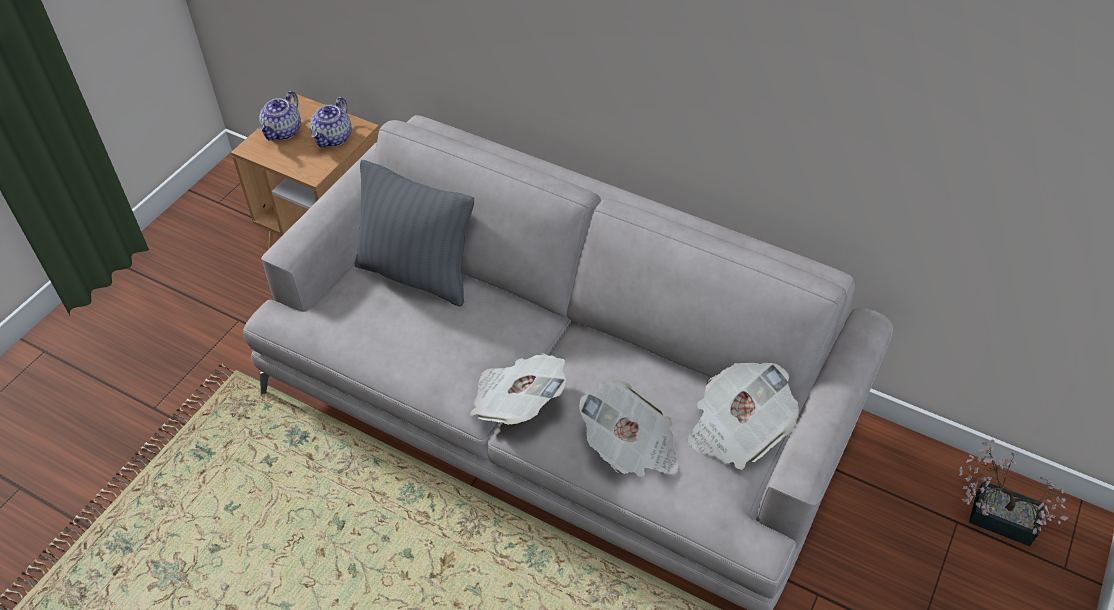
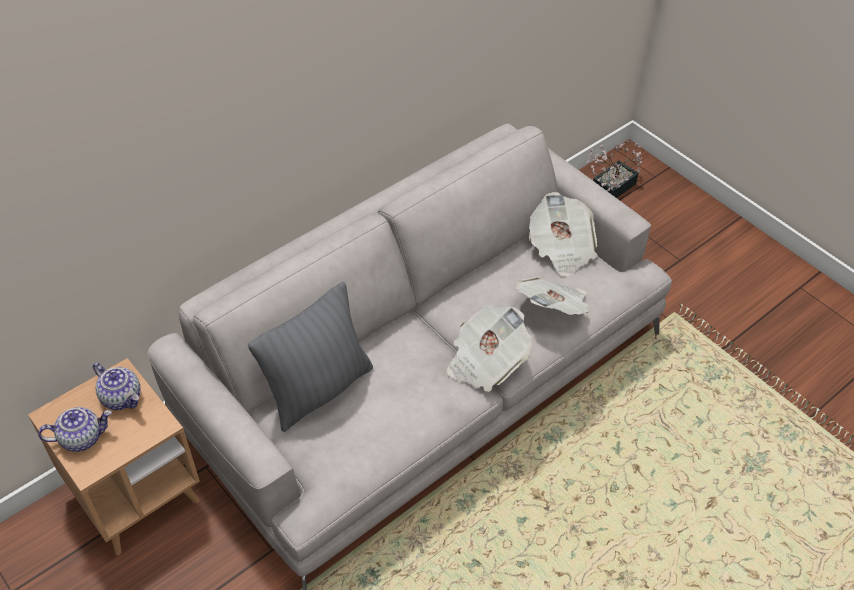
camera: 70 degrees left, 0 degrees up
teapot [258,91,301,140] -> teapot turned 60 degrees counterclockwise [38,407,112,452]

